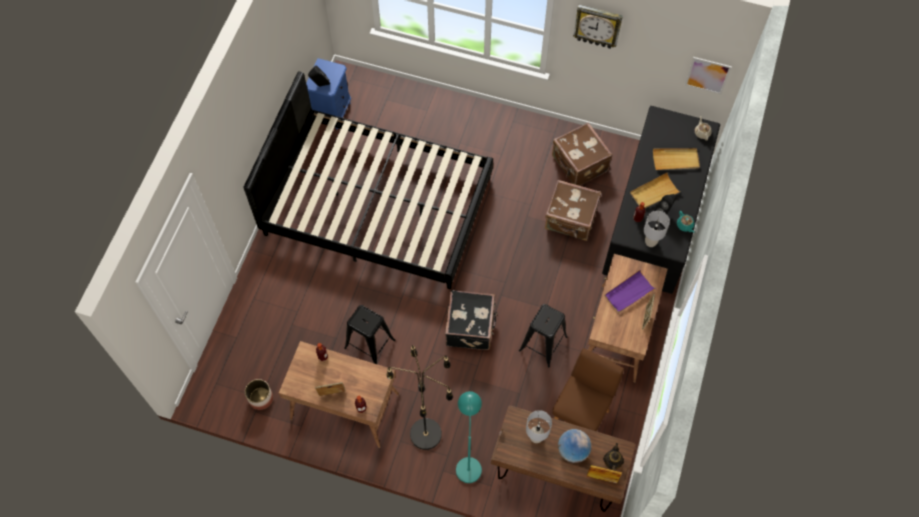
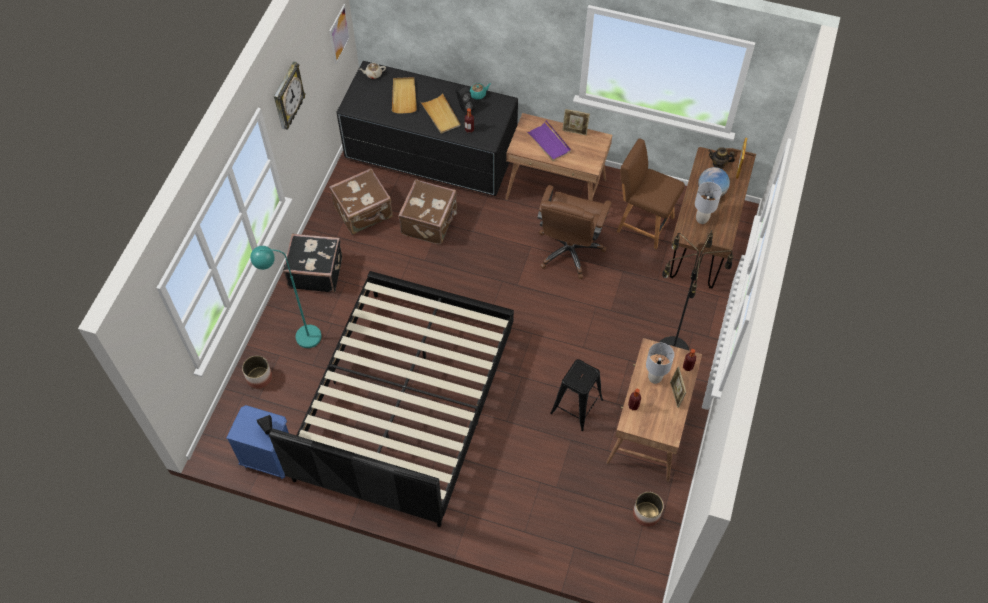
camera: 90 degrees left, 5 degrees down
black suitcase [445,290,498,350] -> black suitcase moved to [283,233,342,293]
turquoise floor lamp [456,391,482,483] -> turquoise floor lamp moved to [250,246,322,348]
black stool [519,304,567,368] -> brown office chair [538,185,611,279]
grey table lamp [644,211,670,247] -> grey table lamp moved to [646,343,674,384]
none -> planter [242,355,272,389]

